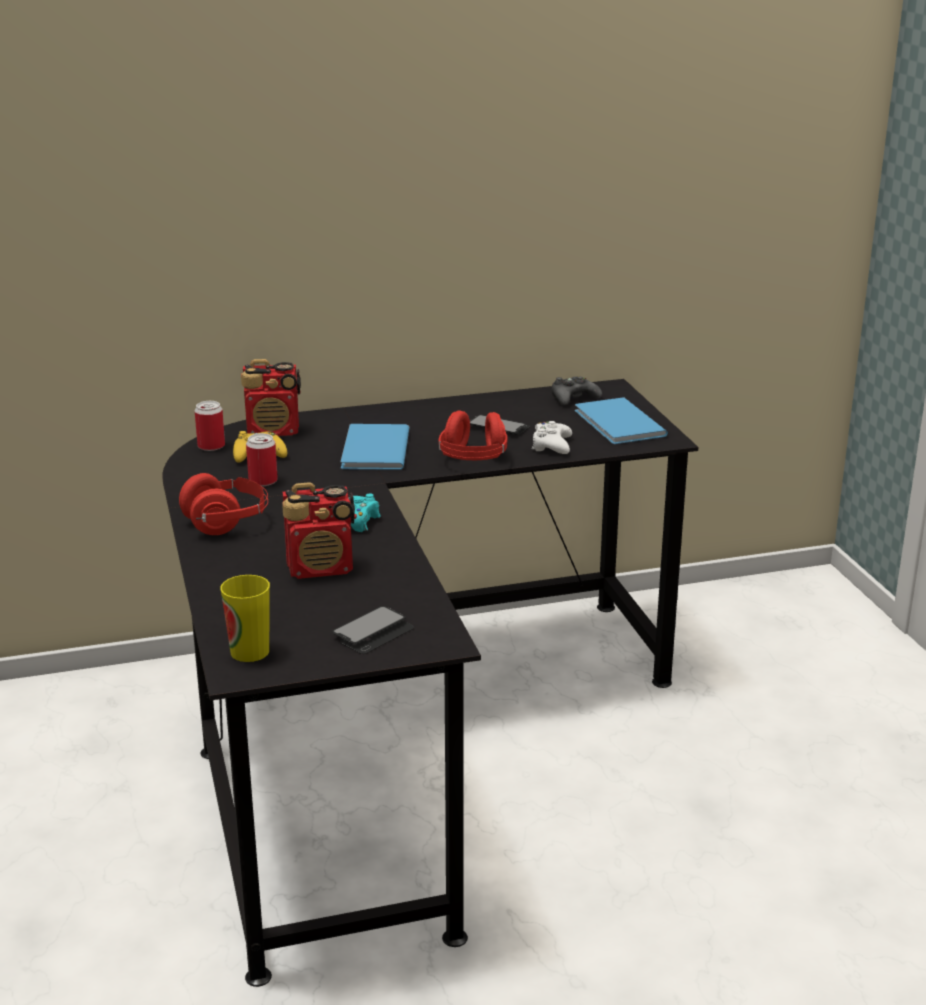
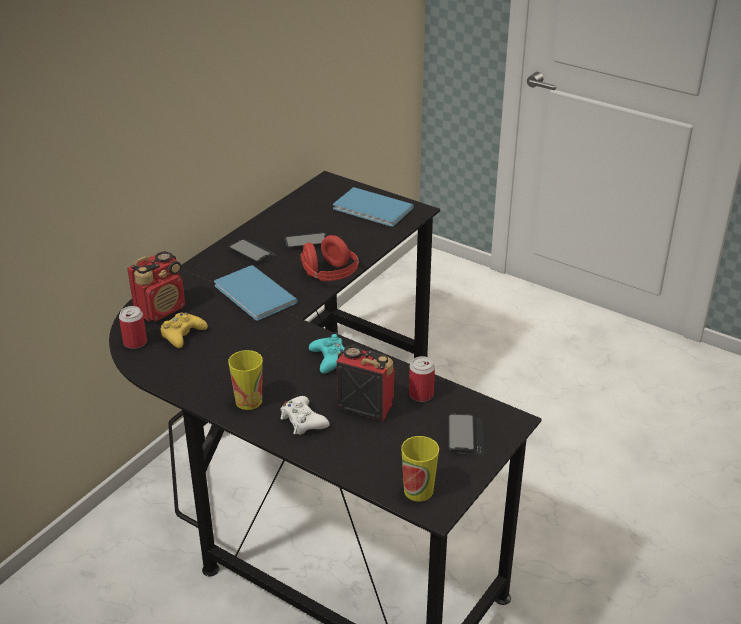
camera: 40 degrees left, 10 degrees up
red headphones [179,473,268,535] -> cup [228,350,263,410]
can [246,433,278,486] -> can moved to [409,356,435,402]
radio [282,482,355,579] -> radio turned 105 degrees counterclockwise [337,345,395,421]
white game controller [532,421,572,454] -> white game controller moved to [280,396,330,435]
black game controller [551,376,602,405] -> none
none -> phone [229,239,276,262]

